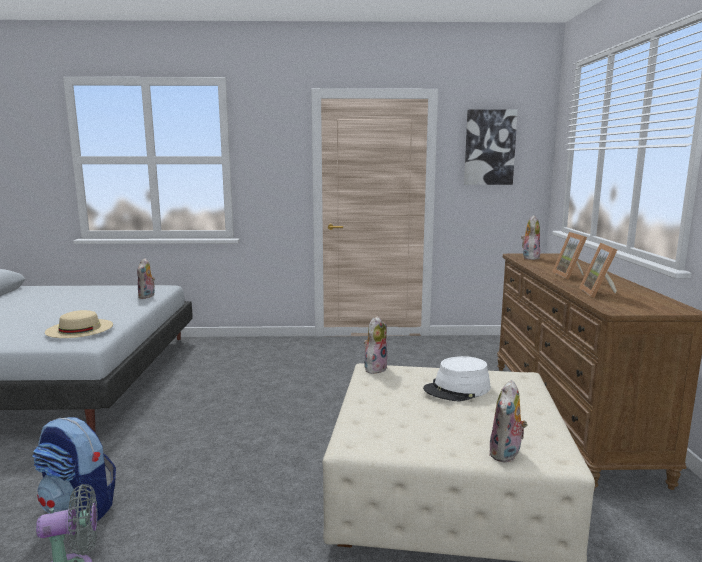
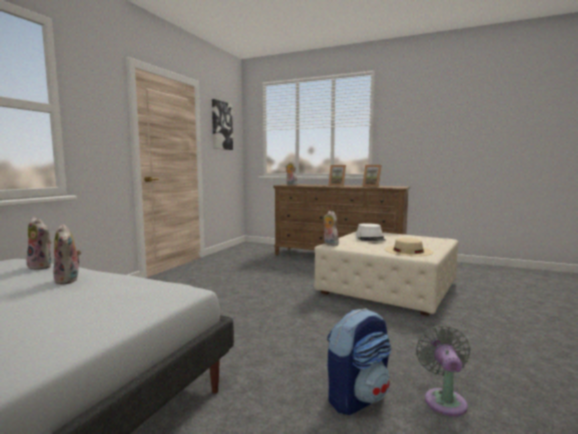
camera: 65 degrees left, 5 degrees down
beige hat [45,310,113,338] -> beige hat moved to [384,237,433,256]
plush toy [489,380,528,463] -> plush toy moved to [53,224,81,284]

